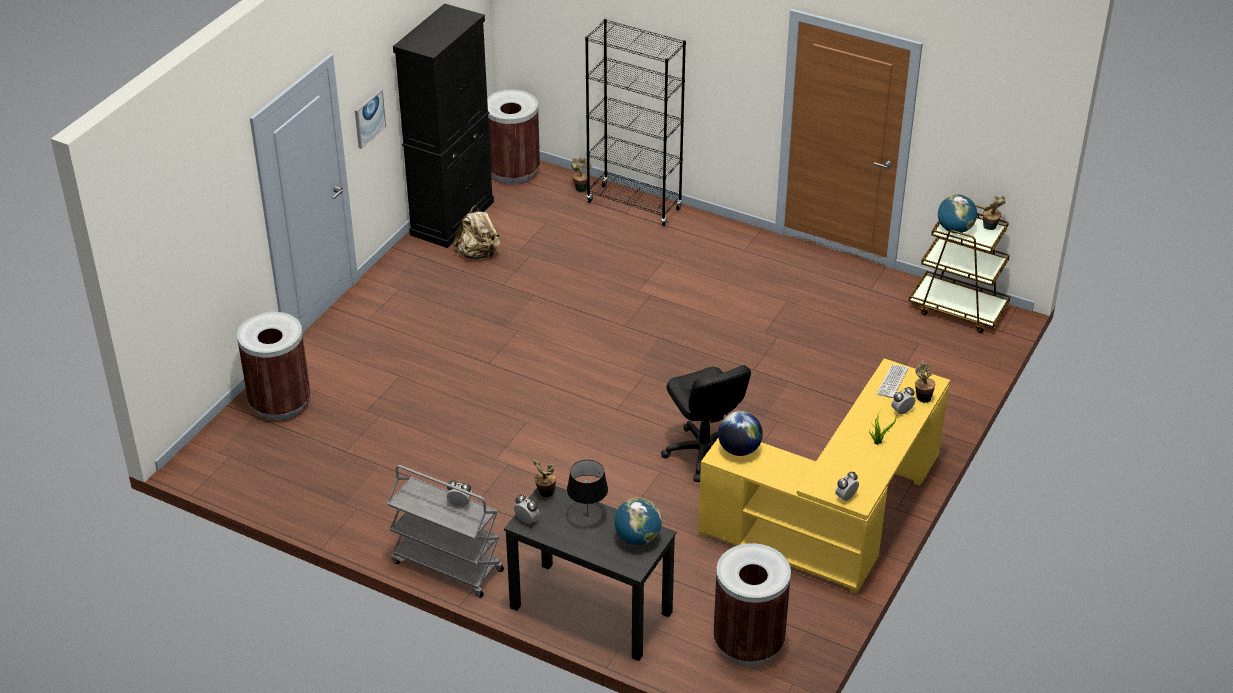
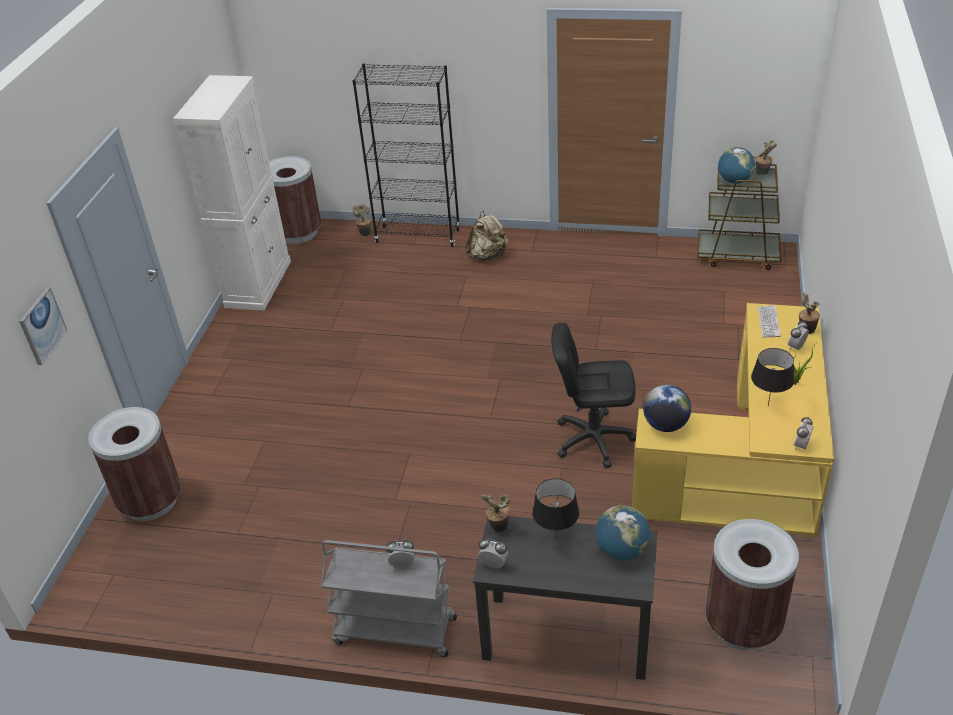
camera: 15 degrees left, 0 degrees up
picture [355,89,386,149] -> picture moved to [19,287,68,365]
black cabinet [393,3,494,248] -> white cabinet [173,75,291,311]
beige backpack [454,206,500,259] -> beige backpack moved to [465,211,509,260]
black office chair [661,365,751,482] -> black office chair turned 135 degrees clockwise [551,323,636,468]
none -> black table lamp [751,348,794,406]

